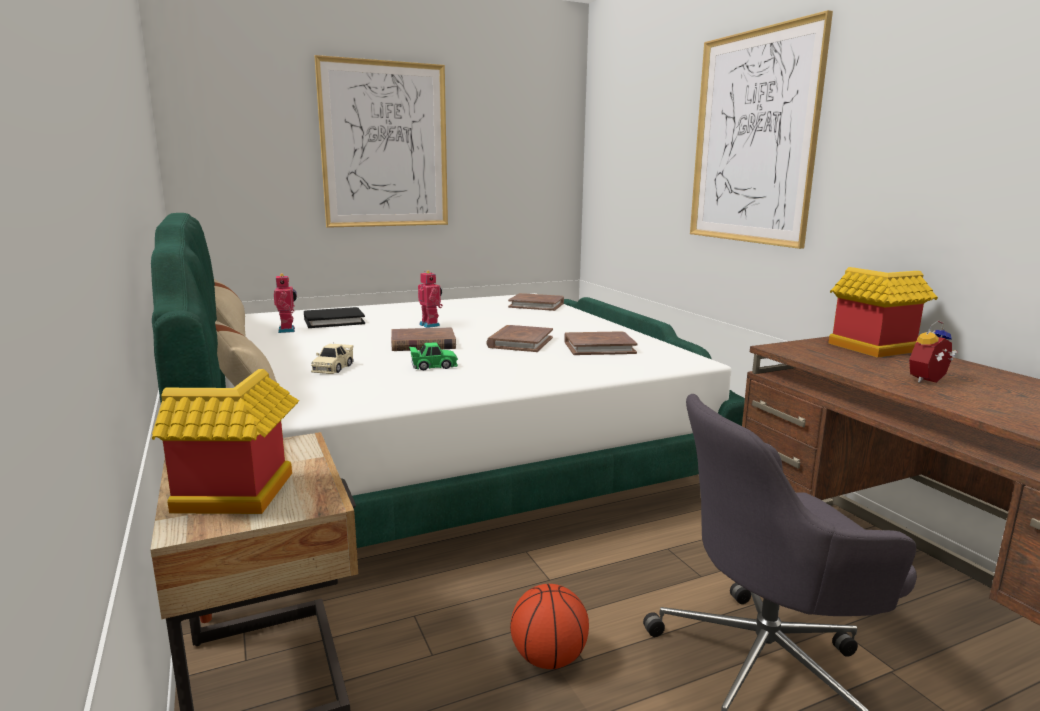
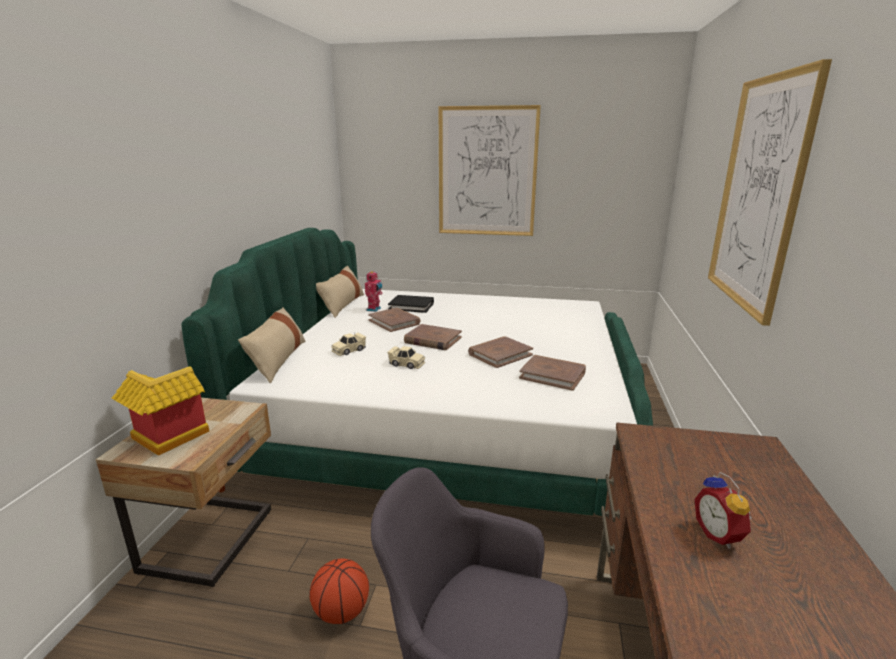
camera: 35 degrees right, 5 degrees up
green toy car [409,342,458,370] -> beige toy car [387,346,425,369]
toy robot [418,271,443,328] -> none
brown book [508,293,564,311] -> brown book moved to [368,308,420,332]
toy house [828,267,938,358] -> none
alarm clock [909,321,958,383] -> alarm clock turned 105 degrees counterclockwise [695,472,751,549]

